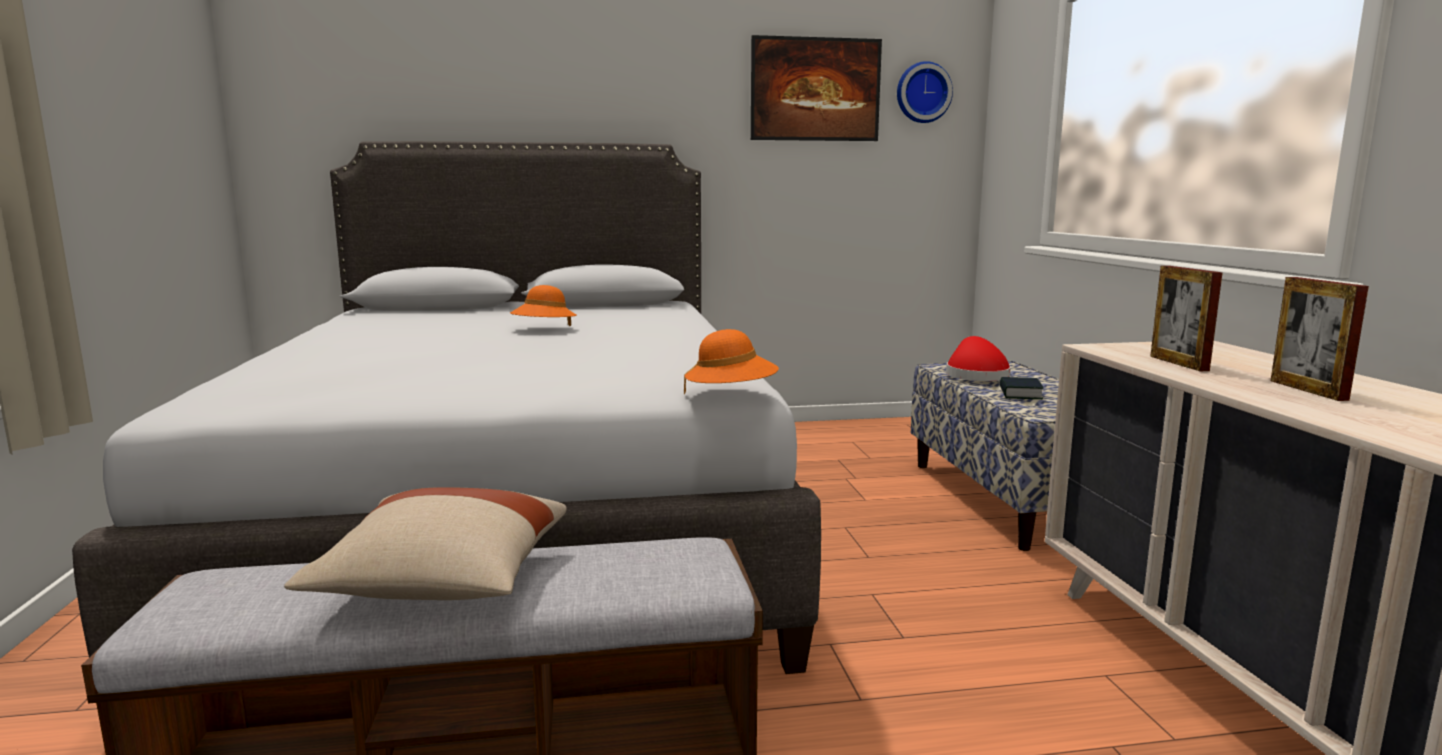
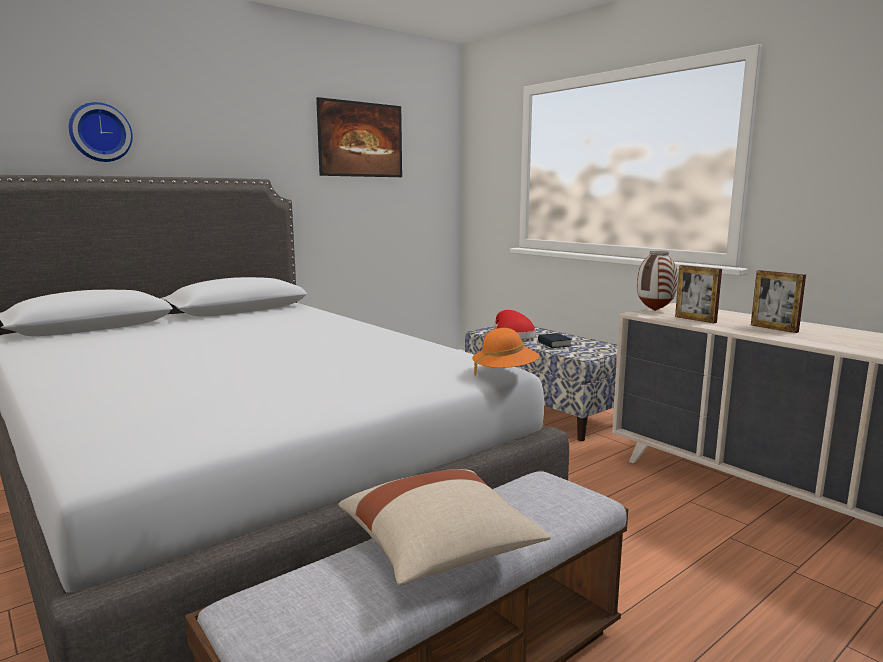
camera: 30 degrees left, 0 degrees up
orange hat [510,285,576,326] -> none
wall clock [897,61,953,123] -> wall clock moved to [69,102,133,162]
none -> vase [637,251,678,311]

